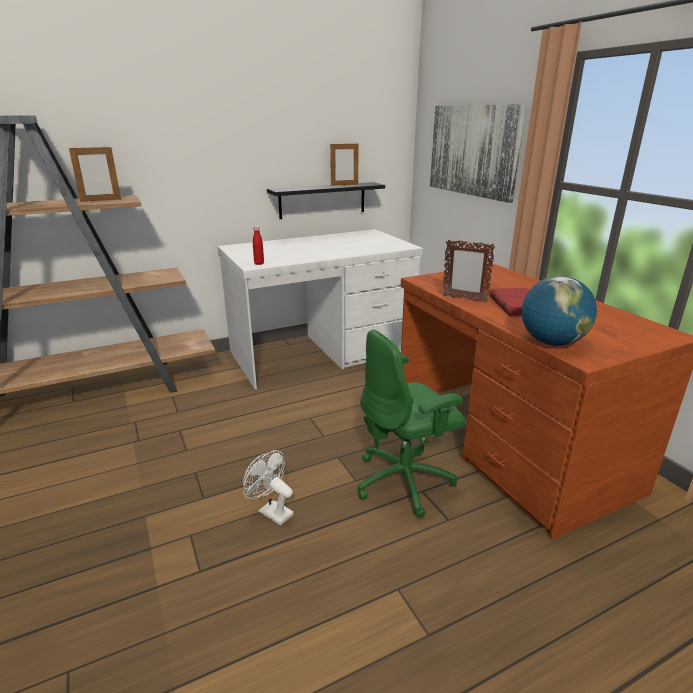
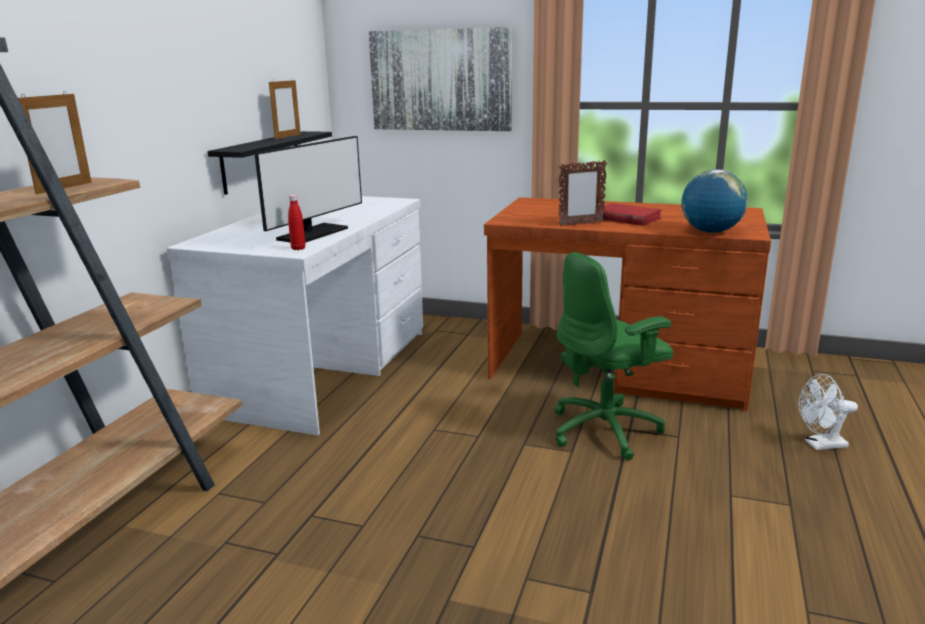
camera: 45 degrees left, 5 degrees down
white fan [243,450,294,526] -> white fan moved to [798,374,858,450]
green office chair [358,329,466,518] -> green office chair turned 45 degrees clockwise [554,252,673,460]
none -> monitor [255,136,362,243]

